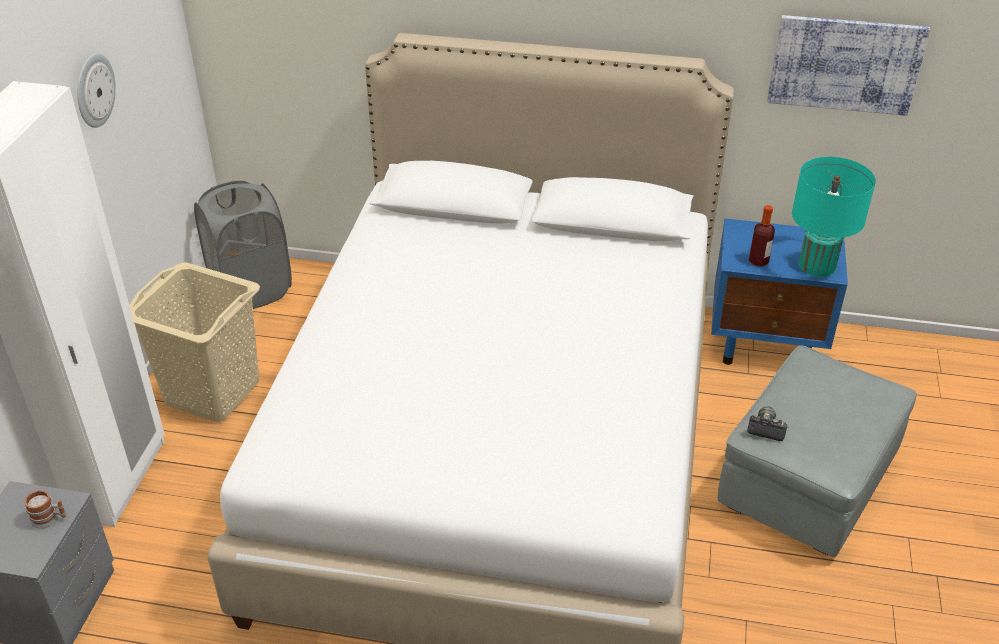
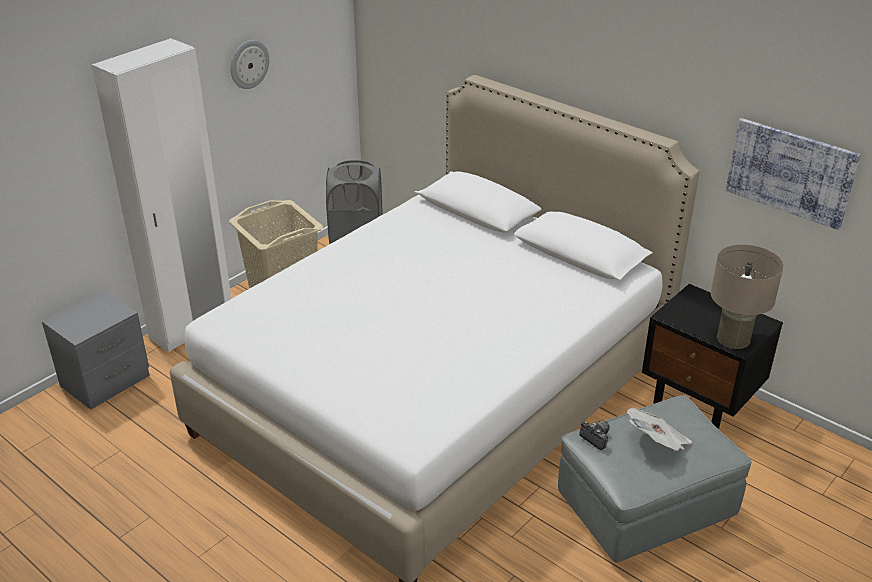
camera: 30 degrees right, 5 degrees down
mug [24,490,66,529] -> none
blue nightstand [711,219,848,365] -> black nightstand [642,284,783,429]
bottle [749,205,775,267] -> none
turquoise table lamp [792,157,876,277] -> beige table lamp [711,245,784,349]
none -> newspaper [627,408,692,451]

